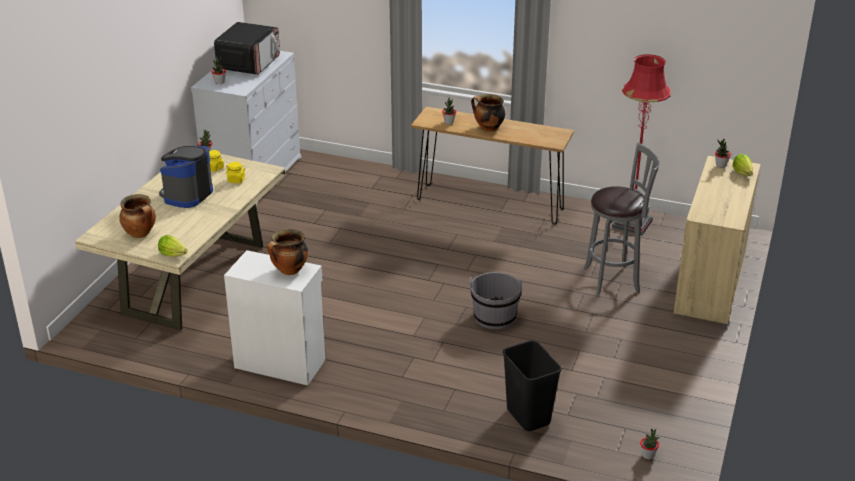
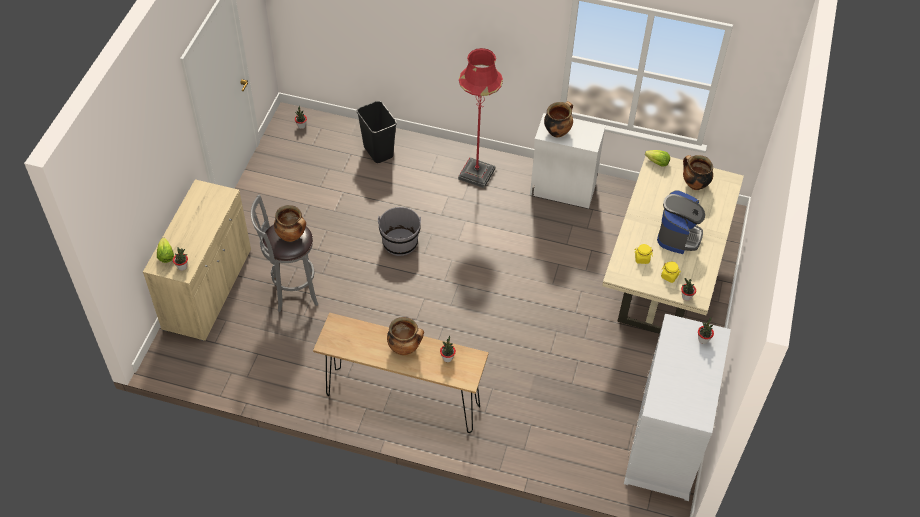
camera: 175 degrees right, 20 degrees up
microwave [214,22,280,75] -> none
red floor lamp [611,54,671,236] -> red floor lamp moved to [458,48,503,188]
none -> cooking pot [274,205,306,242]

